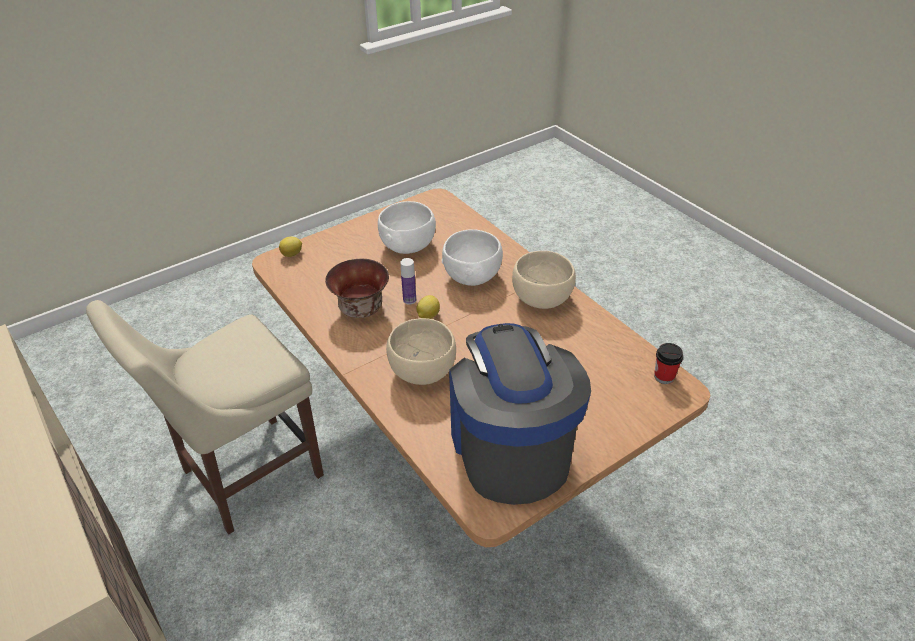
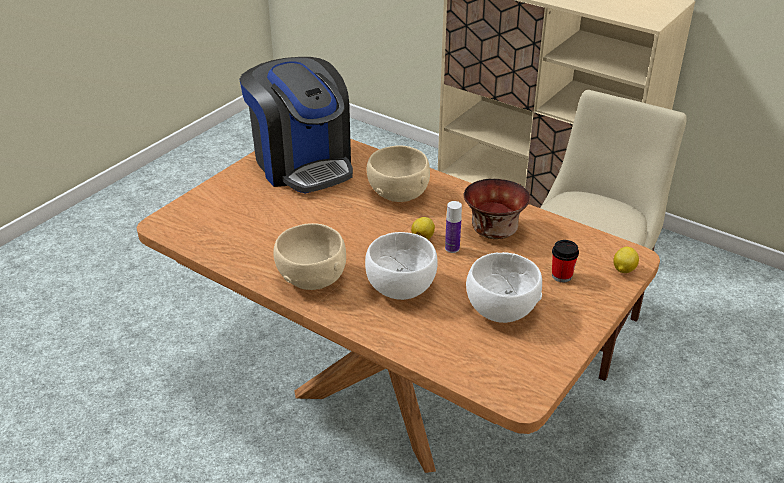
camera: 160 degrees right, 5 degrees down
cup [654,343,683,384] -> cup moved to [552,240,579,282]

